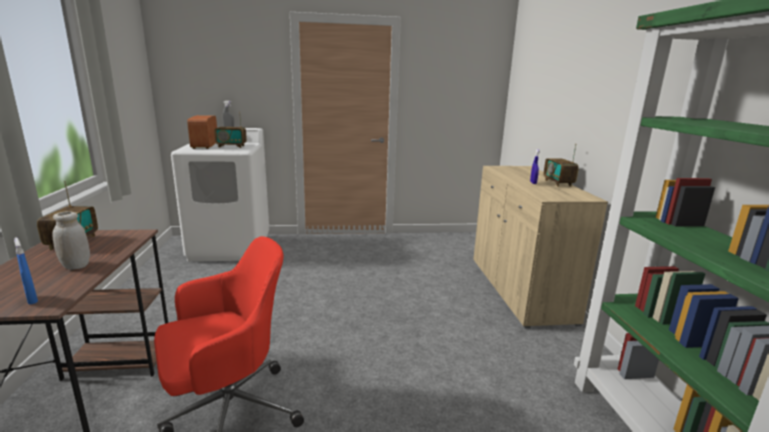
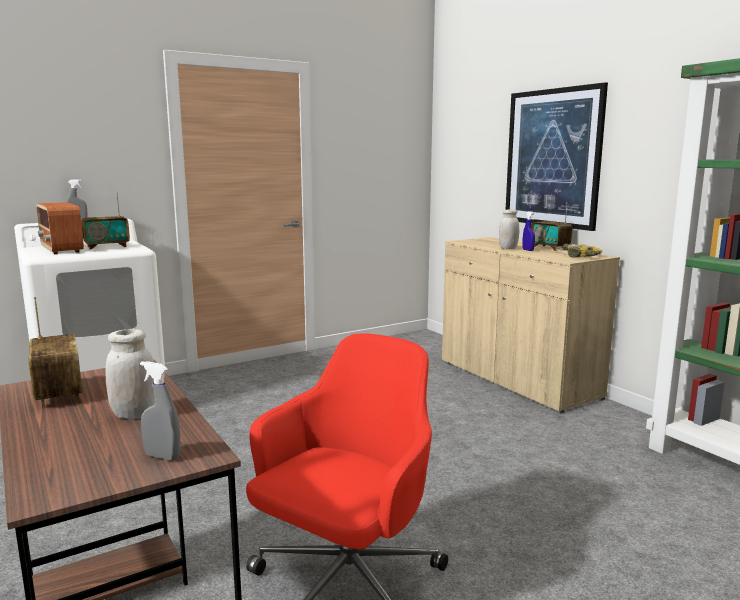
camera: 25 degrees left, 5 degrees down
blue spray bottle [14,237,38,304] -> grey spray bottle [140,361,180,461]
none -> white jar [499,209,519,249]
none -> picture [506,82,608,231]
none -> power drill [557,244,602,258]

